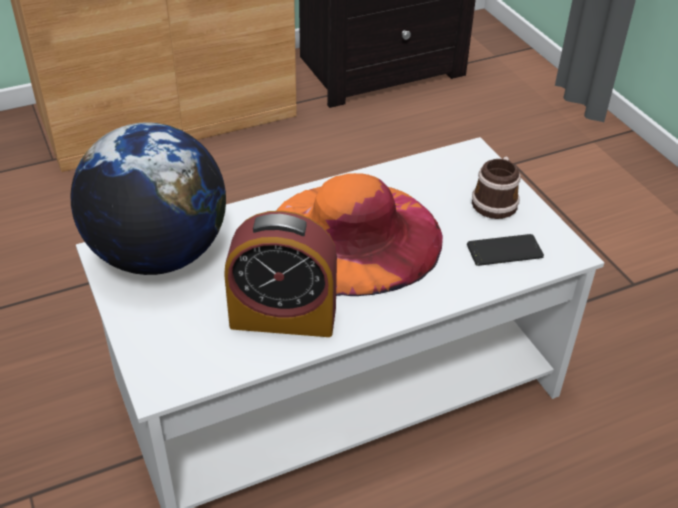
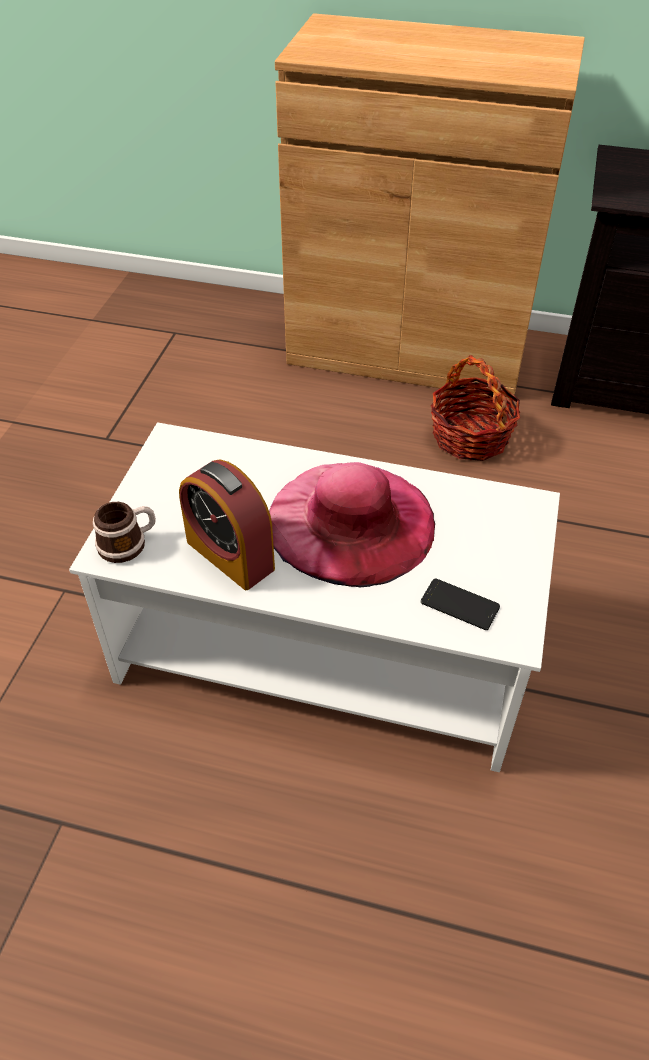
camera: 40 degrees right, 5 degrees up
globe [71,123,226,275] -> none
orange hat [276,173,443,296] -> pink hat [269,462,435,587]
mug [472,157,521,219] -> mug moved to [93,502,156,563]
none -> basket [431,355,520,461]

